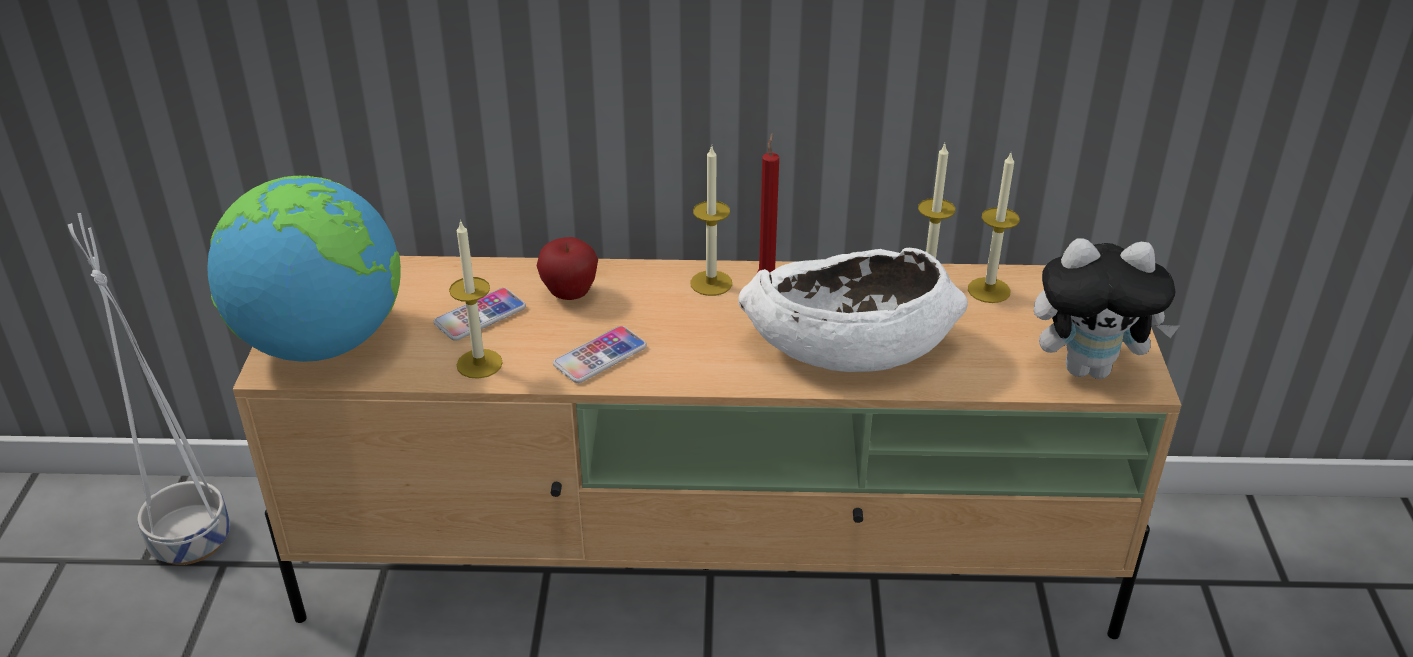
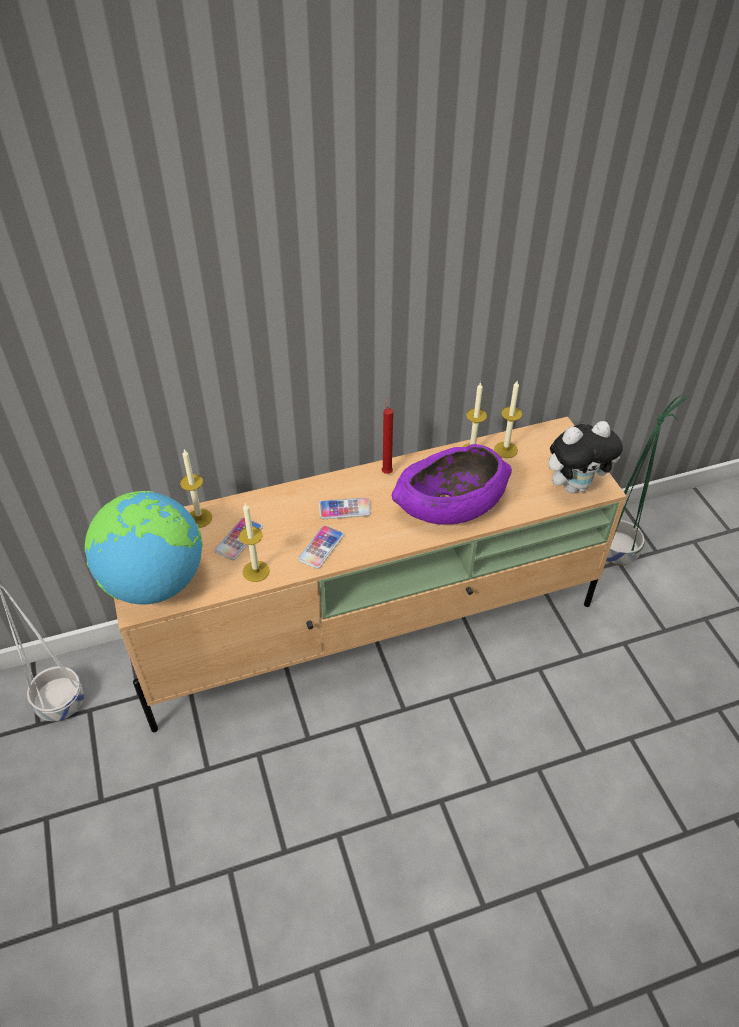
camera: 20 degrees left, 10 degrees up
apple [537,237,598,300] -> none
candle [690,146,732,296] -> candle moved to [180,449,212,528]
white bowl [738,248,968,372] -> purple bowl [392,444,512,525]
none -> phone [319,497,371,519]
none -> green planter [606,395,687,565]

